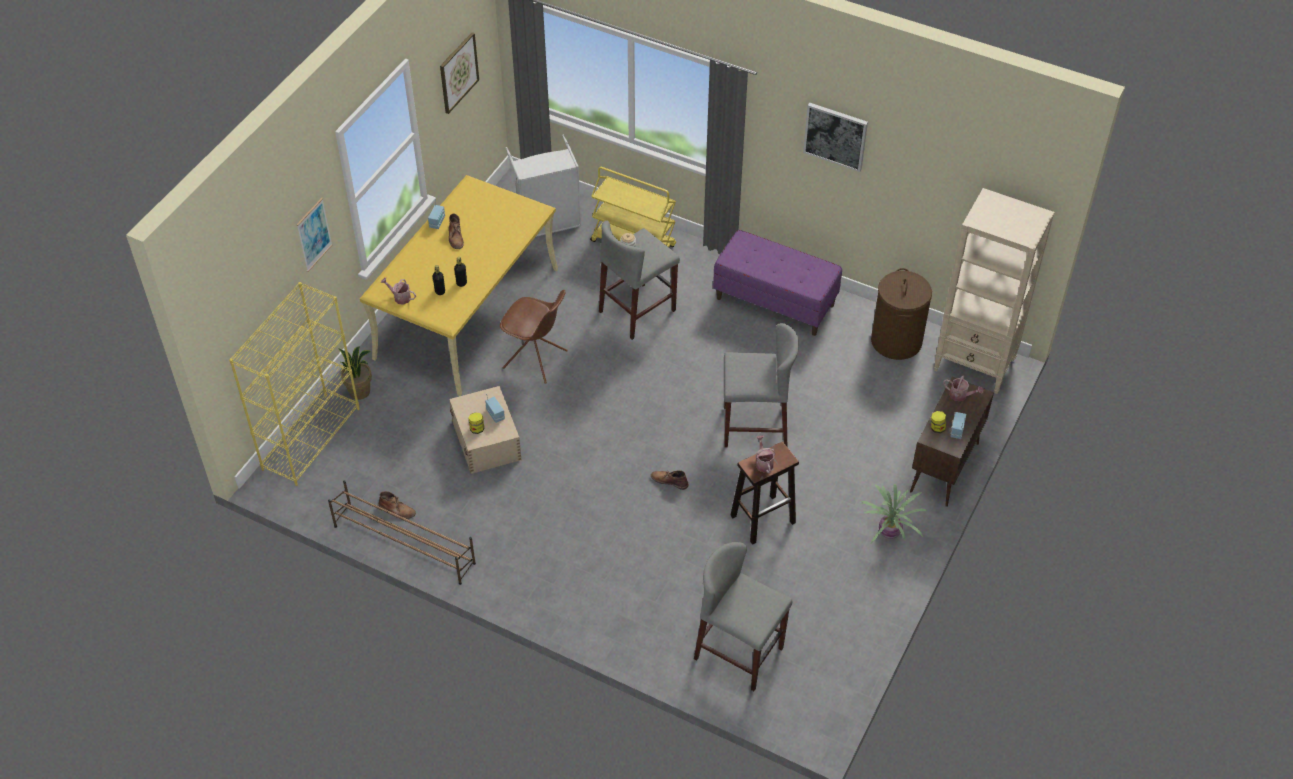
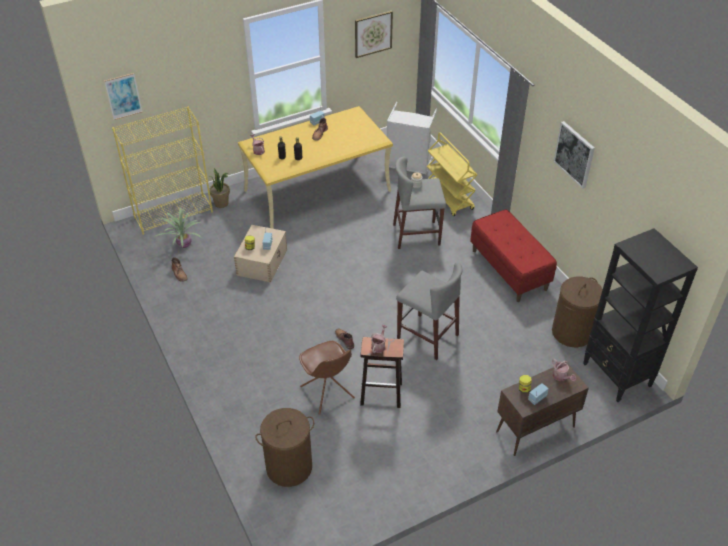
camera: 35 degrees right, 5 degrees down
picture [296,198,333,272] -> picture moved to [104,73,143,120]
brown shoe rack [328,480,476,585] -> none
brown chair [500,290,568,384] -> brown chair moved to [299,341,355,415]
grey stool [694,542,792,691] -> brown laundry basket [255,408,314,487]
purple bench [713,230,842,336] -> red bench [470,209,557,302]
potted plant [860,483,928,545] -> potted plant moved to [154,208,202,248]
beige bookcase [934,188,1054,394] -> black bookcase [583,228,698,402]

